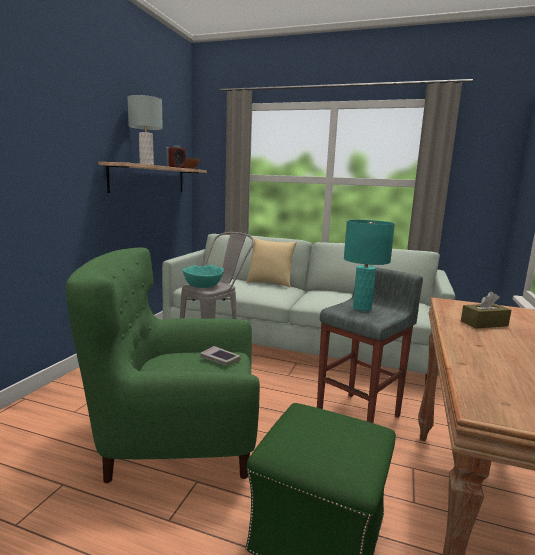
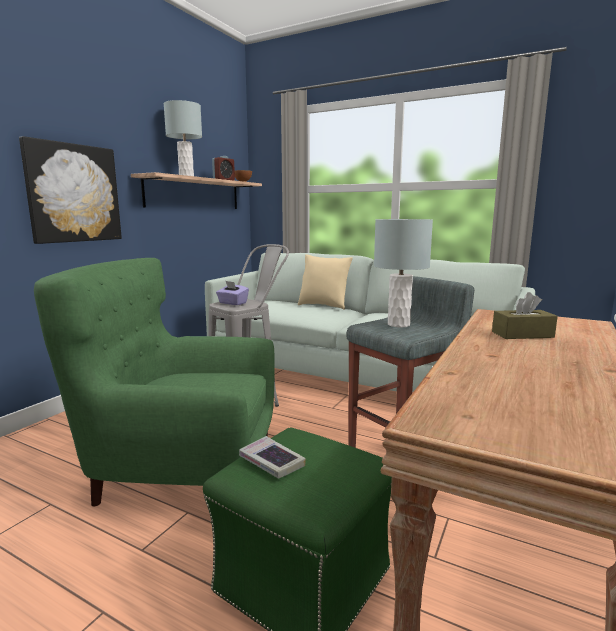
camera: 10 degrees right, 0 degrees up
turquoise bowl [183,265,224,288] -> purple tissue box [216,281,249,305]
book [200,346,241,366] -> book moved to [239,436,306,479]
turquoise table lamp [344,220,395,311] -> grey table lamp [374,219,433,328]
none -> picture [19,136,122,244]

